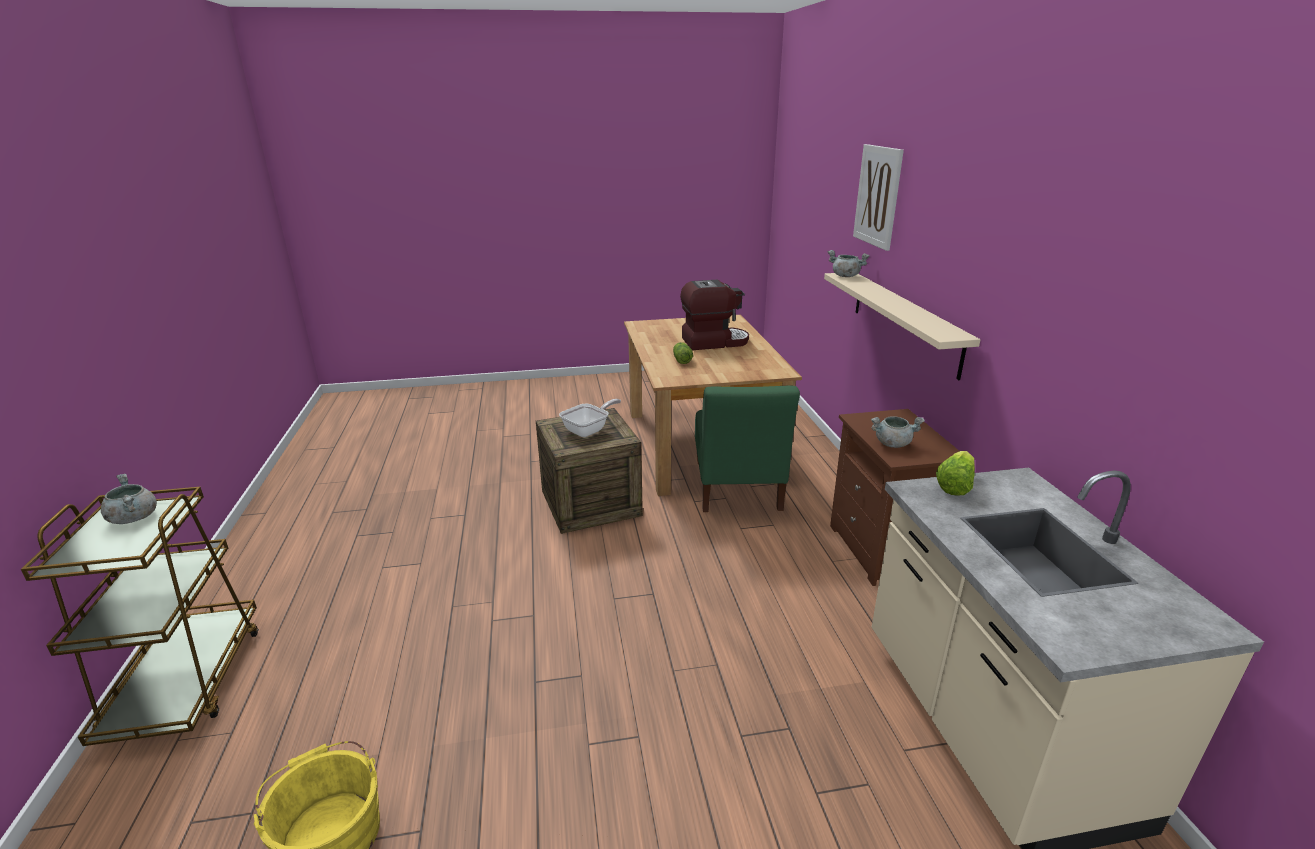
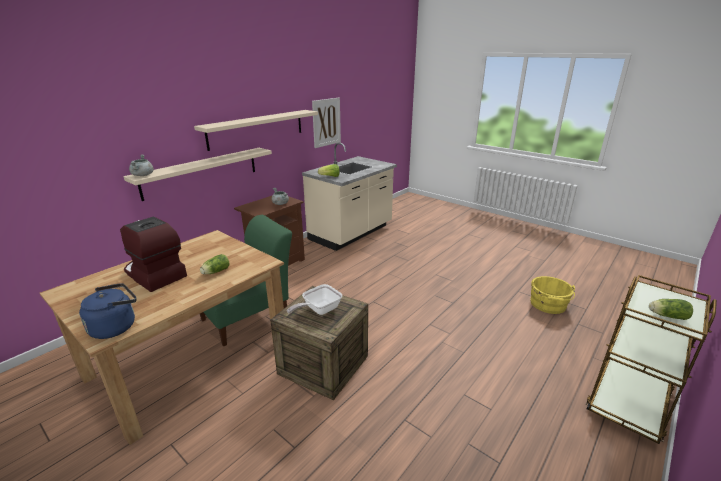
camera: 130 degrees left, 0 degrees up
grey cooking pot [101,474,157,524] -> lettuce [649,299,693,320]
frying pan [559,399,621,437] -> frying pan turned 45 degrees counterclockwise [287,284,342,315]
picture [853,144,904,251] -> picture moved to [312,98,341,148]
none -> blue kettle [79,283,137,339]
none -> beige shelf [194,110,318,151]

